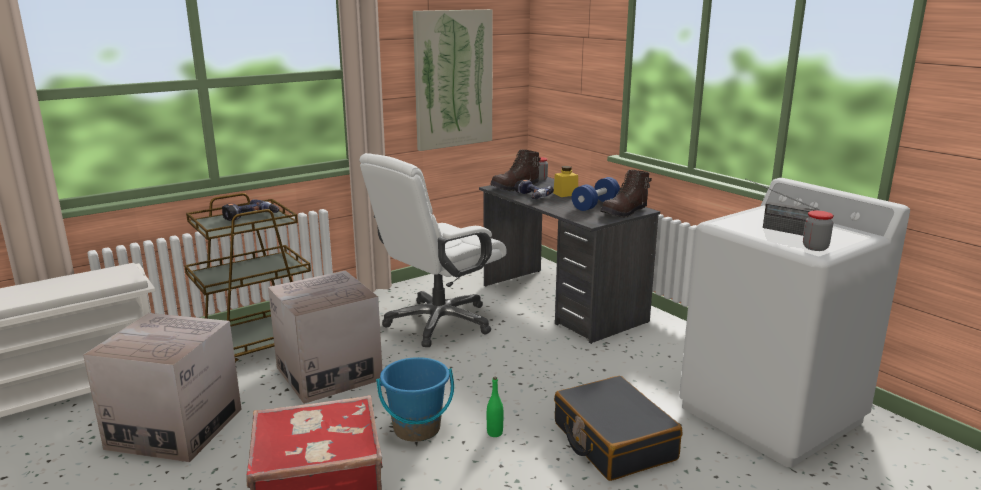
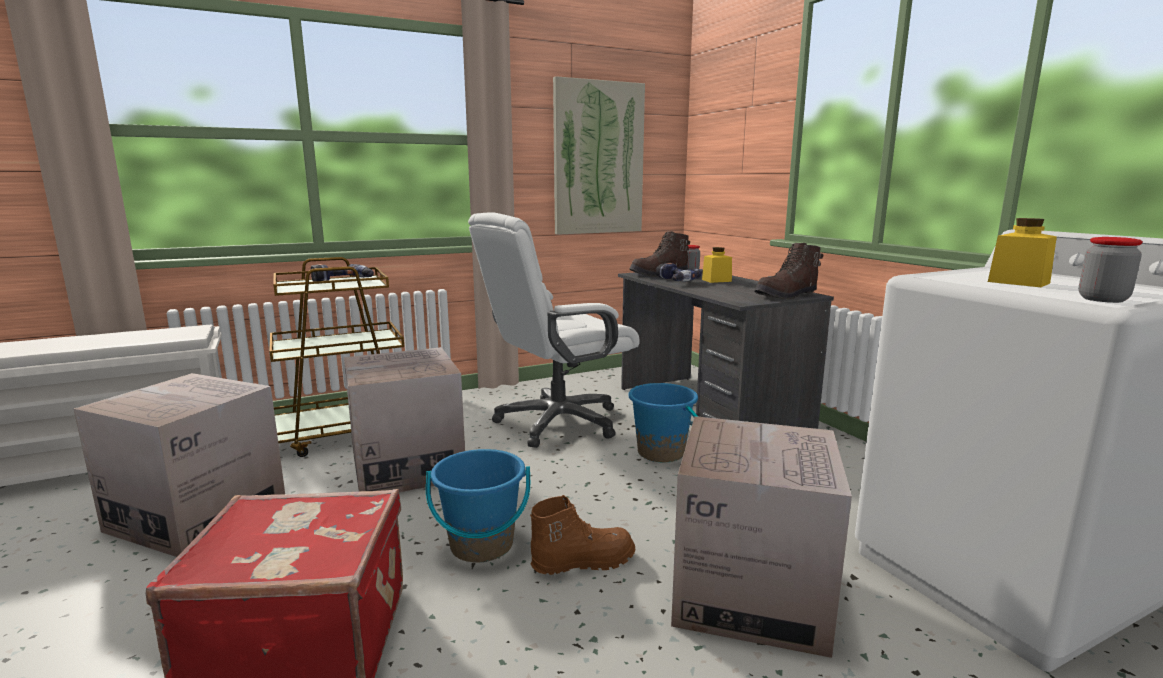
camera: 10 degrees right, 5 degrees down
green bottle [487,377,503,437] -> brown boot [530,495,635,575]
black suitcase [554,376,682,481] -> cardboard box [671,416,852,658]
blue dumbbell [572,177,620,211] -> none
radio [745,178,820,236] -> yellow jar [988,218,1057,287]
none -> blue bucket [629,383,698,462]

